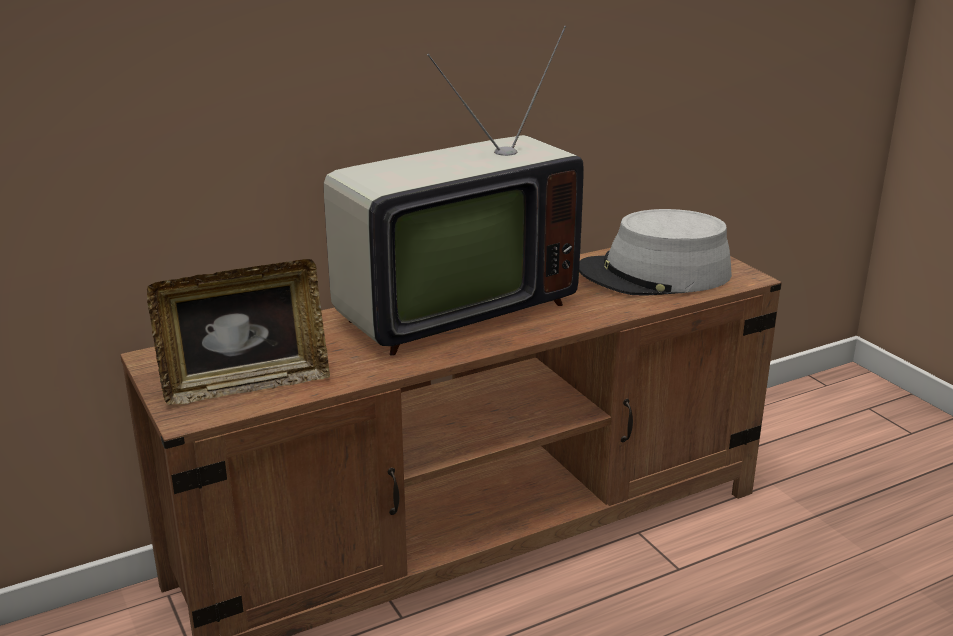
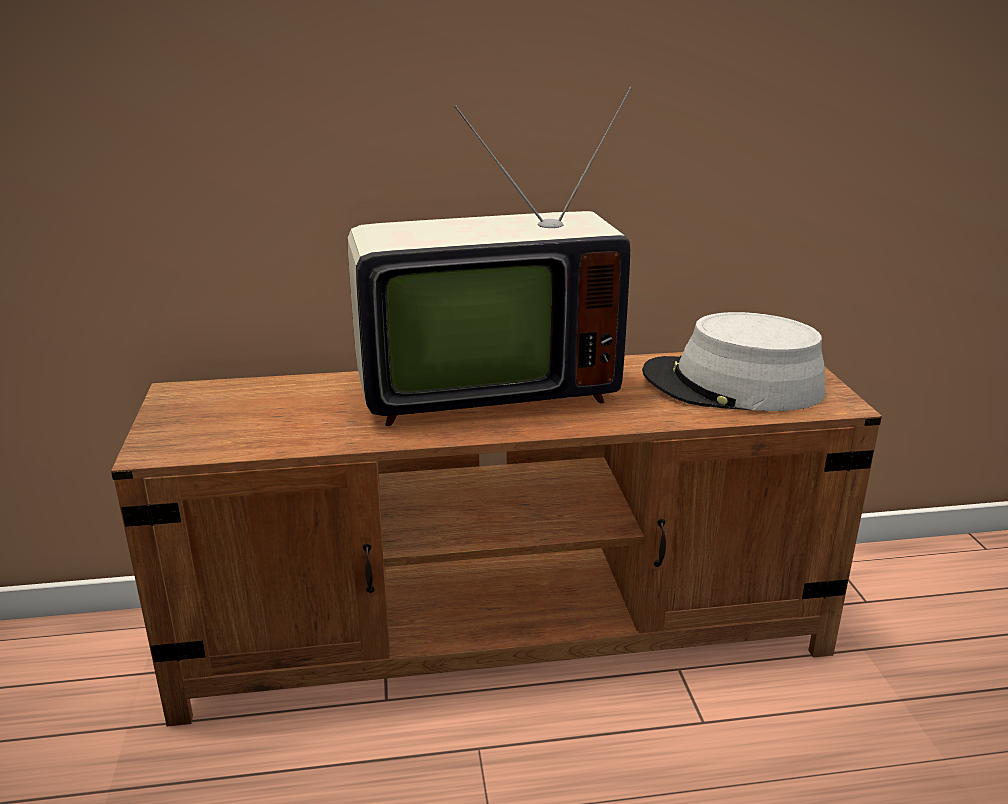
camera: 20 degrees right, 0 degrees up
picture frame [147,259,330,405] -> none

